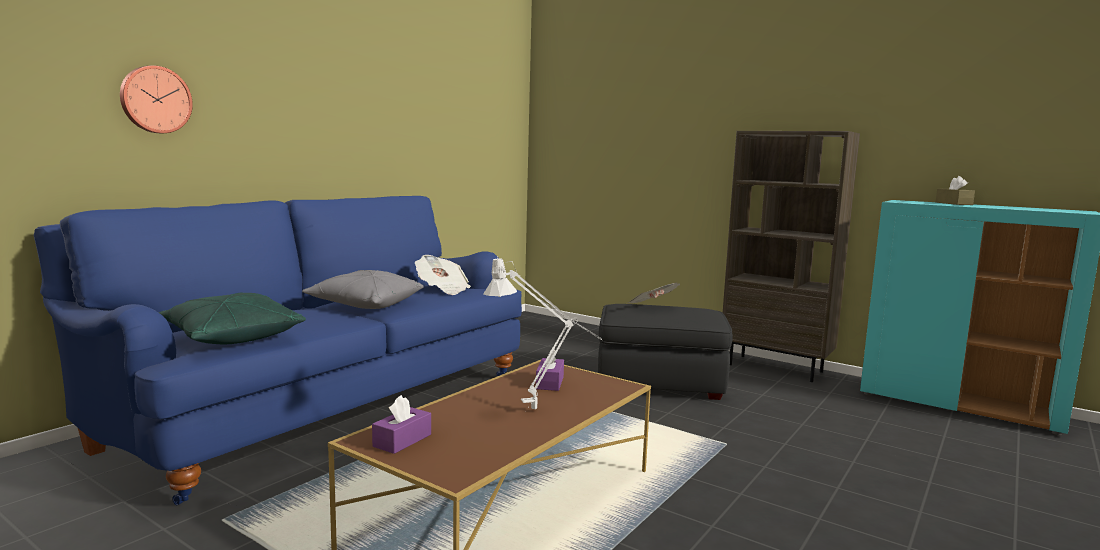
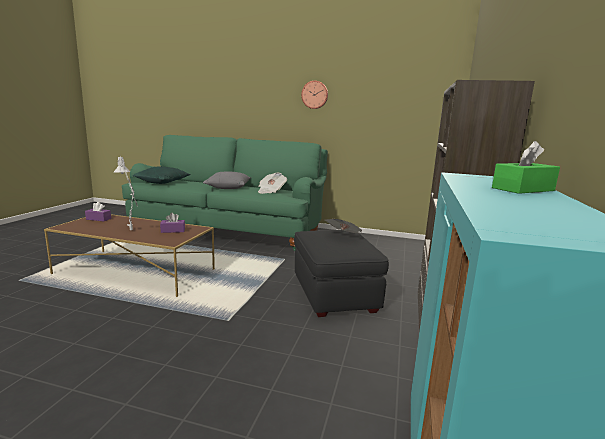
camera: 70 degrees right, 5 degrees up
blue sofa [34,196,522,505] -> green sofa [122,135,328,251]
wall clock [120,65,193,133] -> wall clock moved to [301,81,328,109]
brown tissue box [936,176,975,205] -> green tissue box [492,141,560,194]

